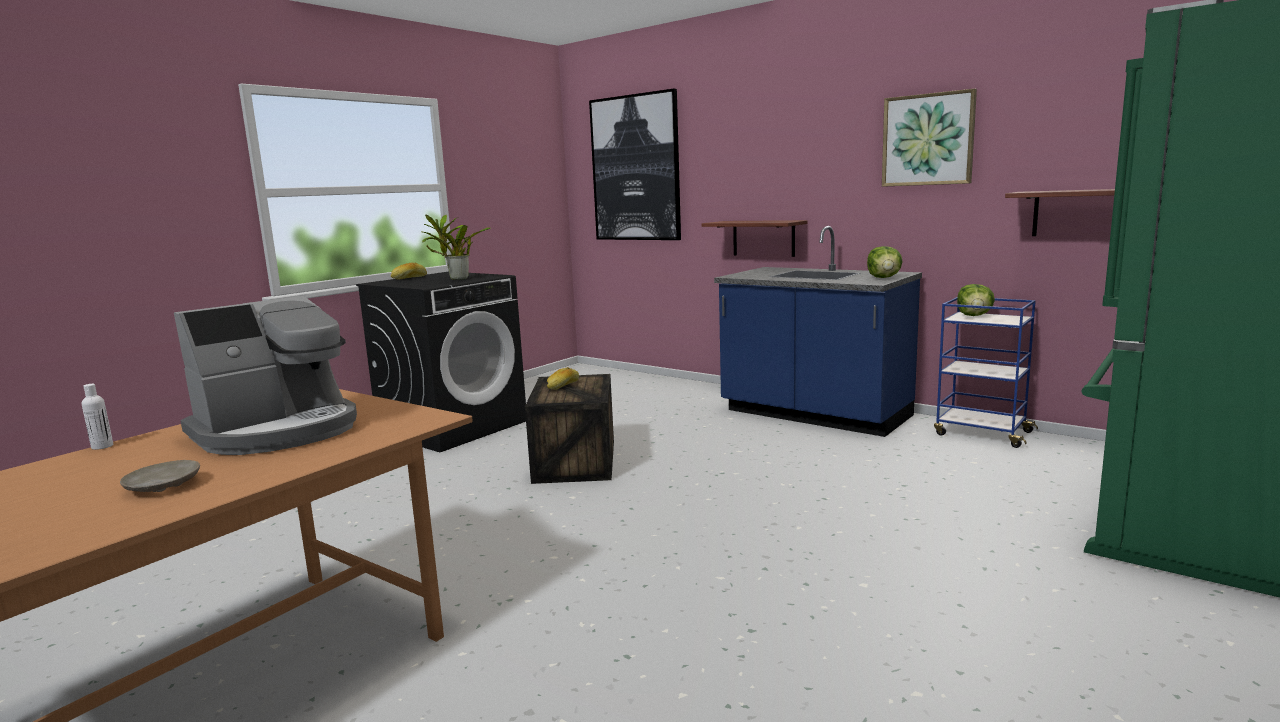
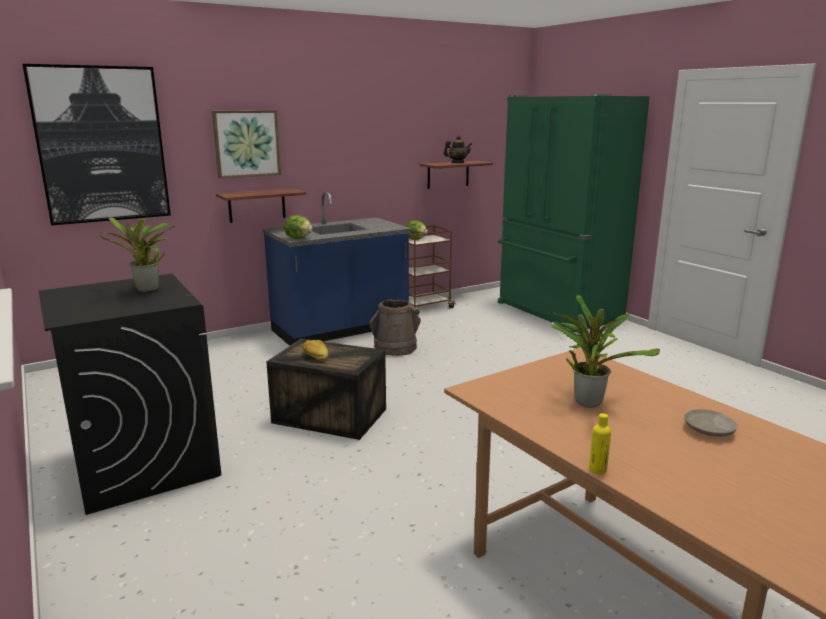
camera: 70 degrees left, 5 degrees up
white bottle [82,384,113,450] -> yellow bottle [589,413,611,474]
coffee machine [174,296,357,455] -> potted plant [552,295,660,408]
bread [391,262,427,280] -> none
lettuce [867,246,903,278] -> lettuce moved to [284,215,313,239]
picture [882,88,977,187] -> picture moved to [212,110,281,178]
blue cart [934,297,1038,448] -> brown cart [409,225,456,315]
none -> brown bucket [369,299,421,356]
none -> teapot [443,136,472,163]

